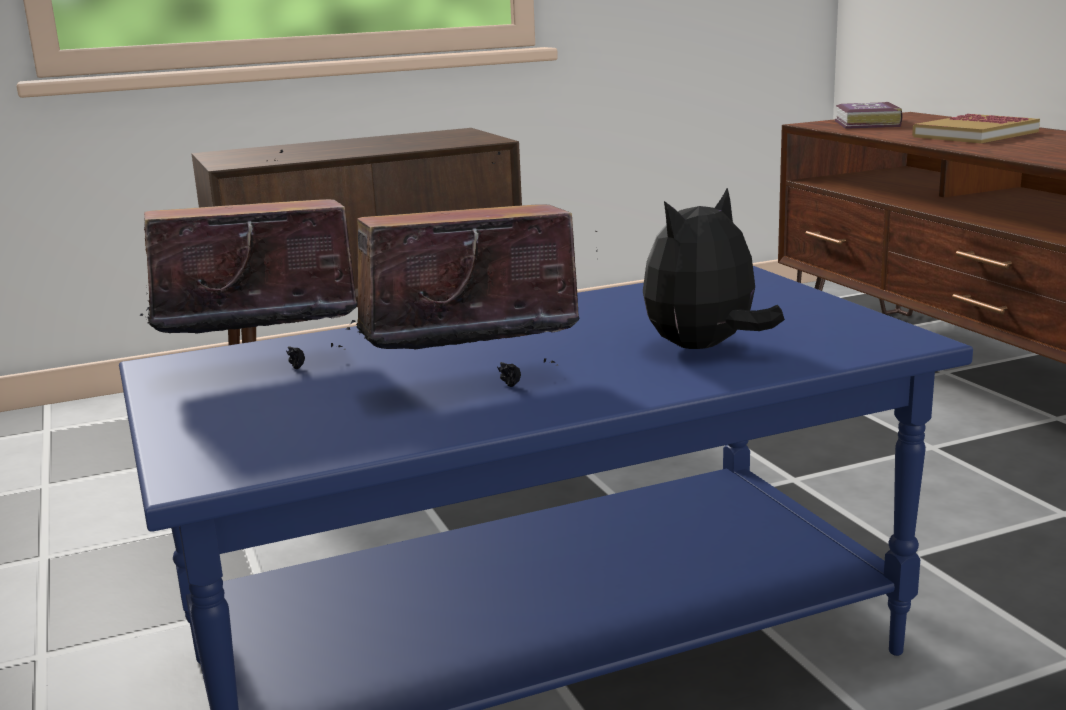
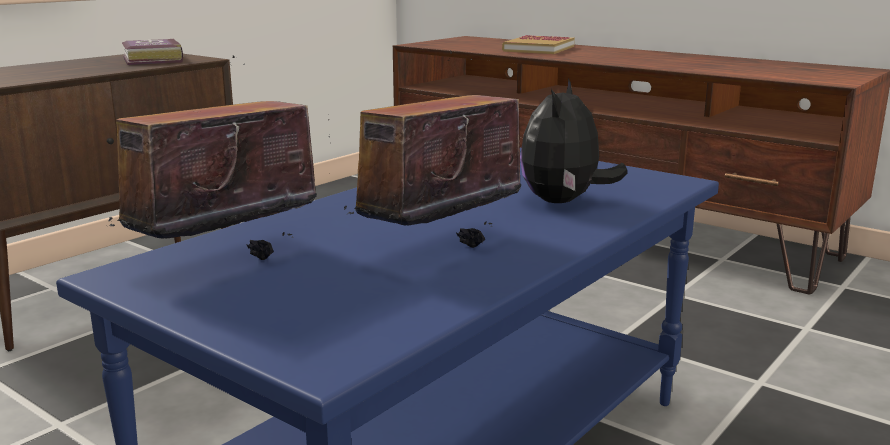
camera: 30 degrees left, 0 degrees up
book [835,102,902,129] -> book moved to [122,39,183,65]

